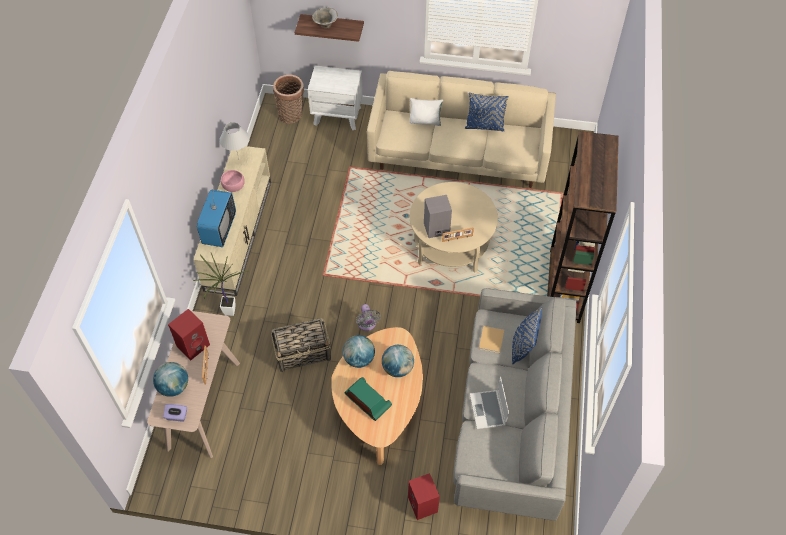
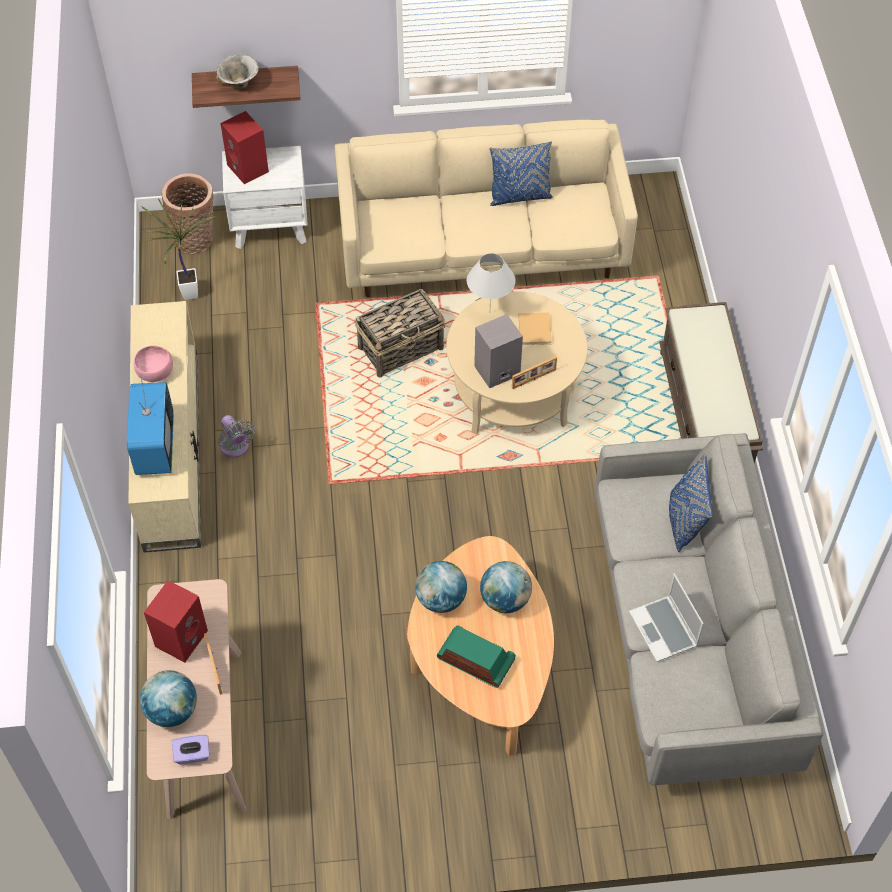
camera: 15 degrees left, 0 degrees up
potted plant [193,253,248,316] -> potted plant moved to [142,198,216,300]
white table lamp [219,122,250,159] -> white table lamp moved to [467,253,516,304]
basket [271,318,332,372] -> basket moved to [355,289,445,377]
grey fan [356,304,381,331] -> grey fan moved to [218,415,255,458]
red speaker [408,473,440,520] -> red speaker moved to [220,111,269,184]
white pillow [410,98,443,126] -> none
beige book [479,326,504,353] -> beige book moved to [518,312,552,345]
brown bookcase [547,131,619,323] -> brown bench [659,302,763,463]

